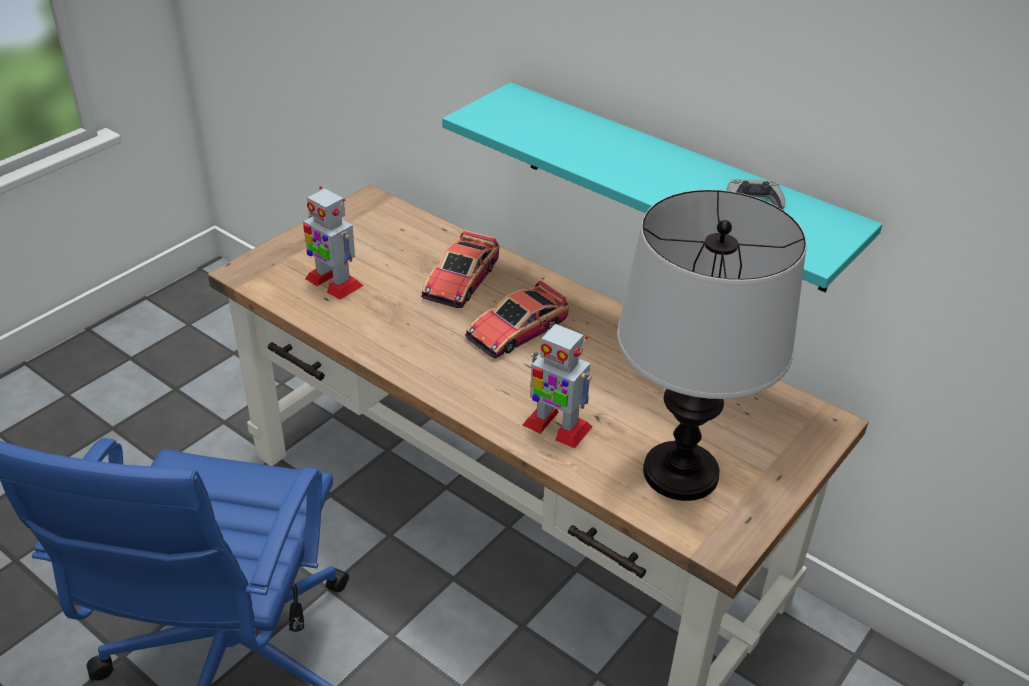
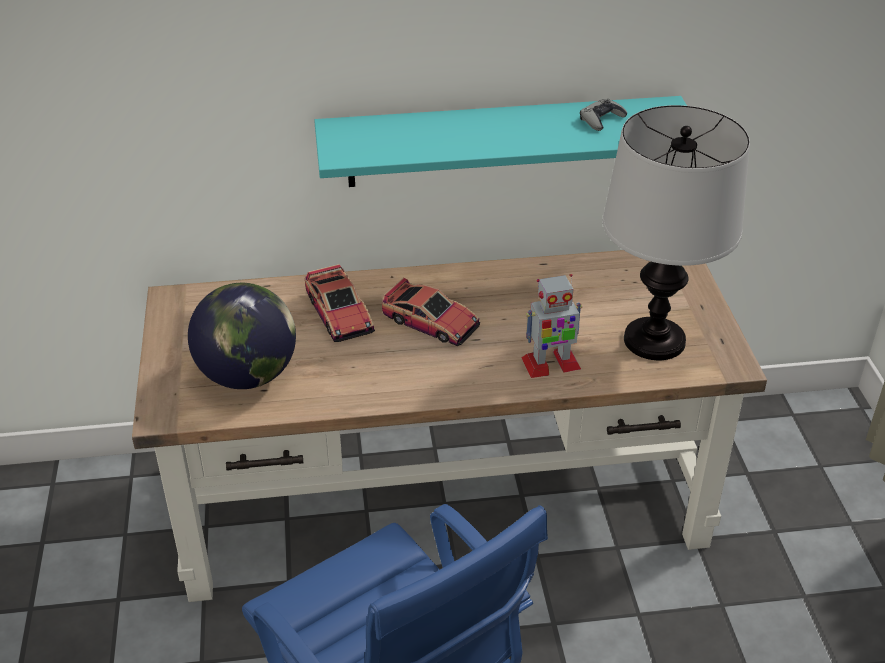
camera: 45 degrees left, 0 degrees up
toy robot [303,186,363,300] -> globe [188,283,296,389]
toy car [465,280,569,359] -> toy car turned 60 degrees counterclockwise [382,278,480,346]

